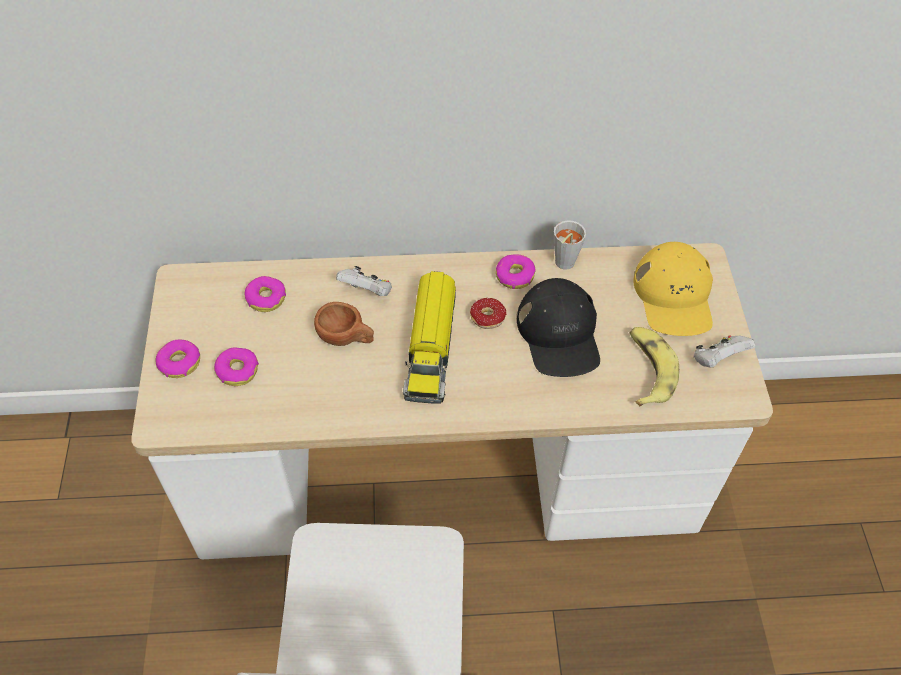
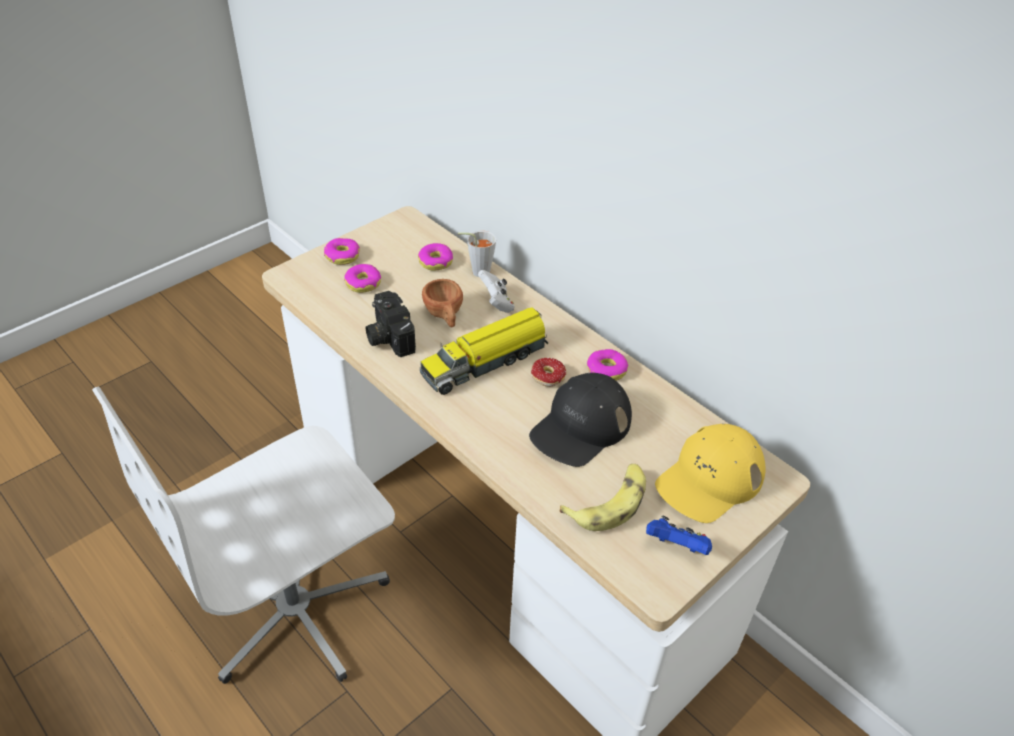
camera: 50 degrees right, 10 degrees down
grey cup [554,220,586,270] -> grey cup moved to [458,231,496,277]
white game controller [693,335,755,368] -> blue game controller [646,516,712,555]
none -> camera [366,291,416,357]

